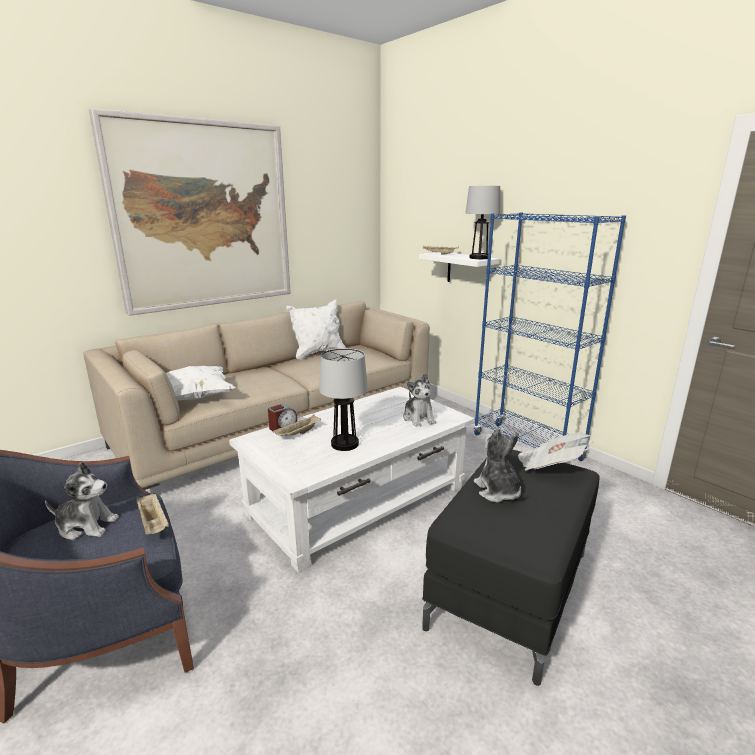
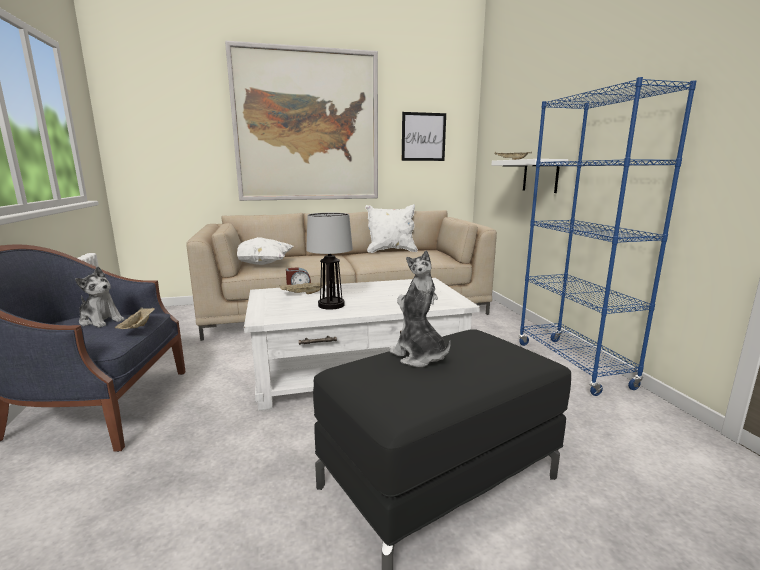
camera: 25 degrees right, 5 degrees down
table lamp [465,186,500,259] -> none
plush toy [474,428,521,503] -> plush toy turned 45 degrees counterclockwise [390,282,451,367]
newspaper [518,432,594,470] -> none
none -> picture [402,112,446,161]

